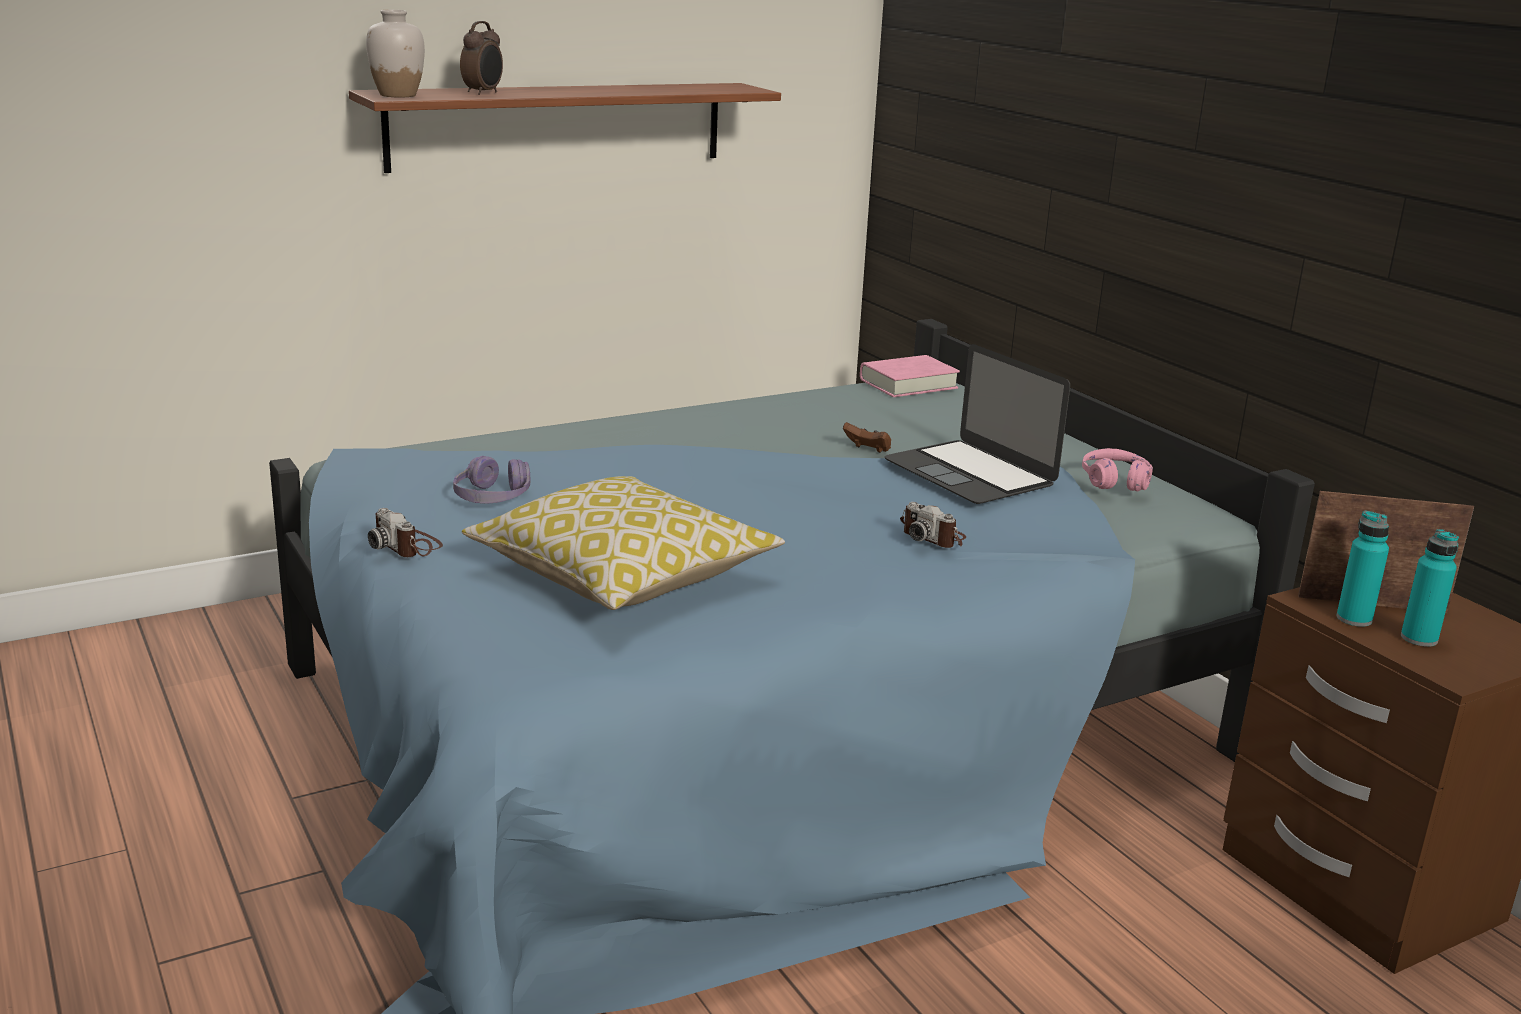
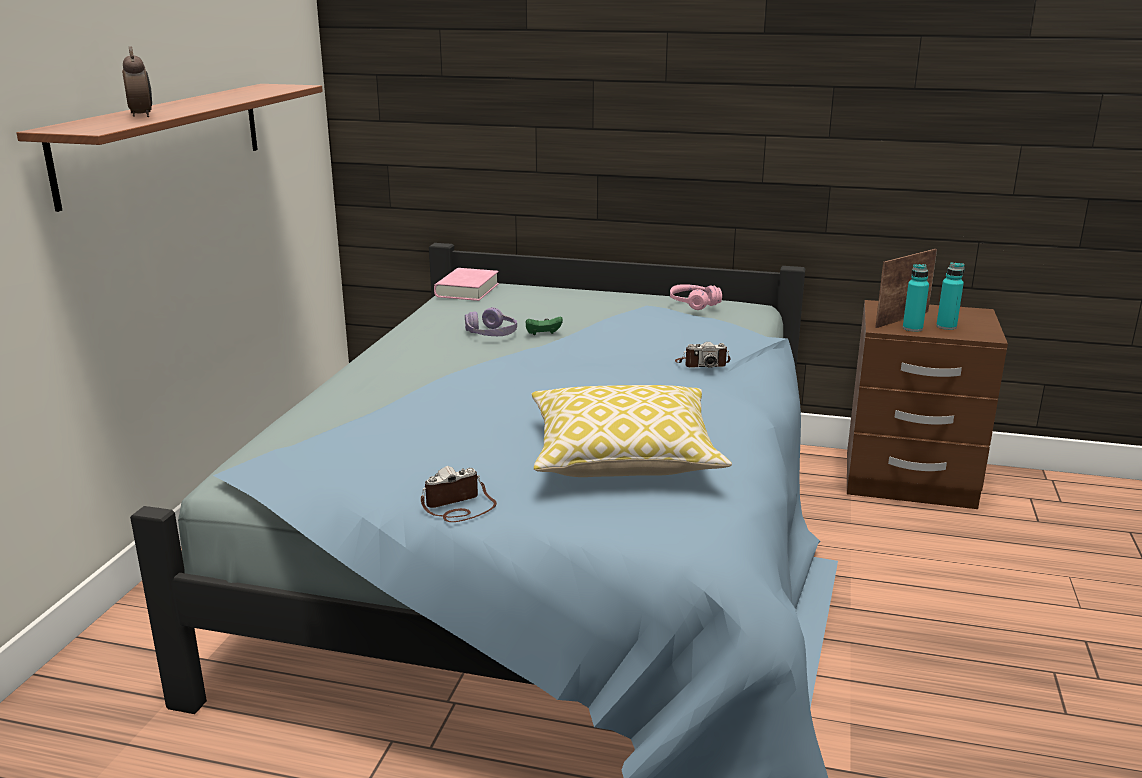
camera: 45 degrees left, 0 degrees up
white vase [366,10,425,97] -> none
camera [368,508,443,557] -> camera turned 150 degrees clockwise [421,466,497,522]
purple headphones [453,456,530,504] -> purple headphones moved to [465,307,517,336]
brown game controller [843,422,891,453] -> green game controller [526,316,563,335]
laptop [885,344,1070,504] -> none

